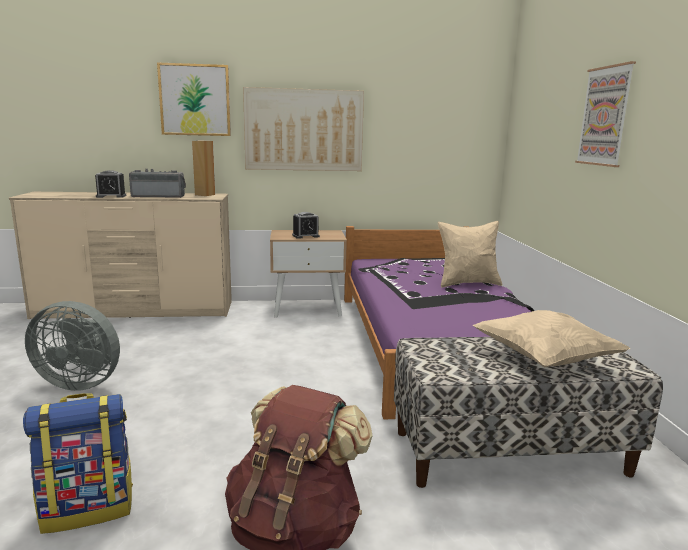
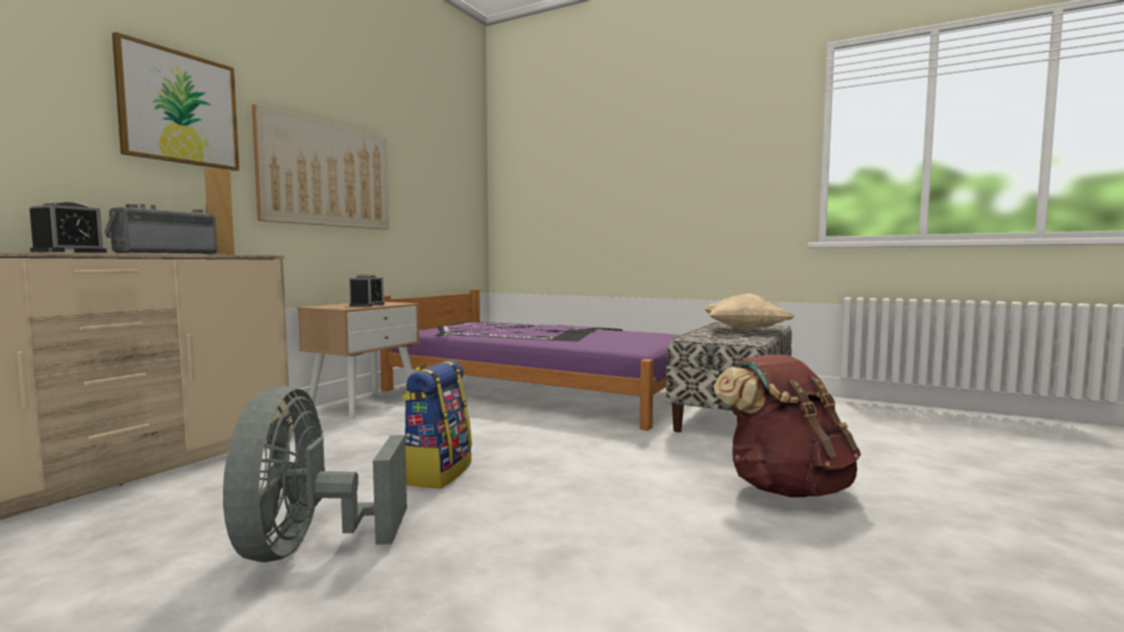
camera: 55 degrees left, 10 degrees down
backpack [23,393,133,534] -> backpack moved to [402,360,472,489]
grey fan [25,301,120,391] -> grey fan turned 135 degrees clockwise [223,386,407,562]
beige pillow [438,221,503,288] -> none
picture [575,61,636,167] -> none

